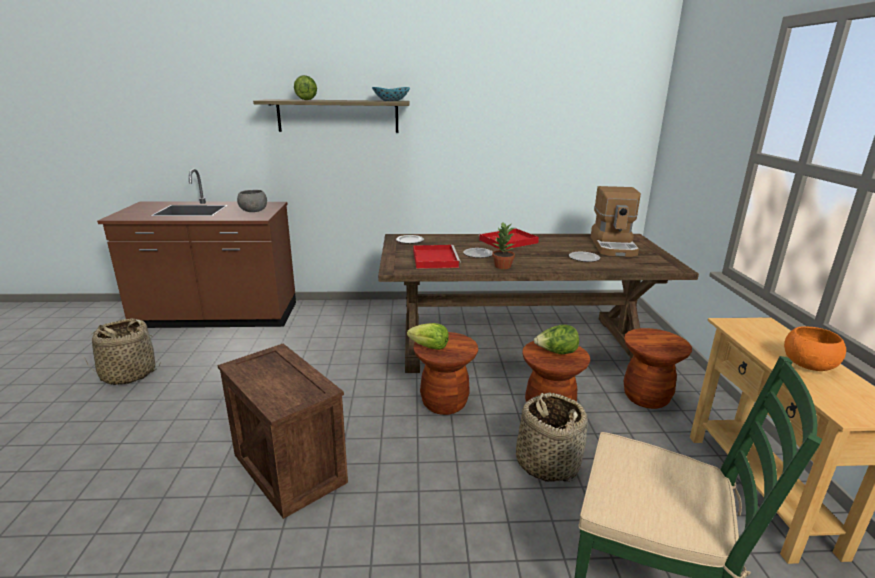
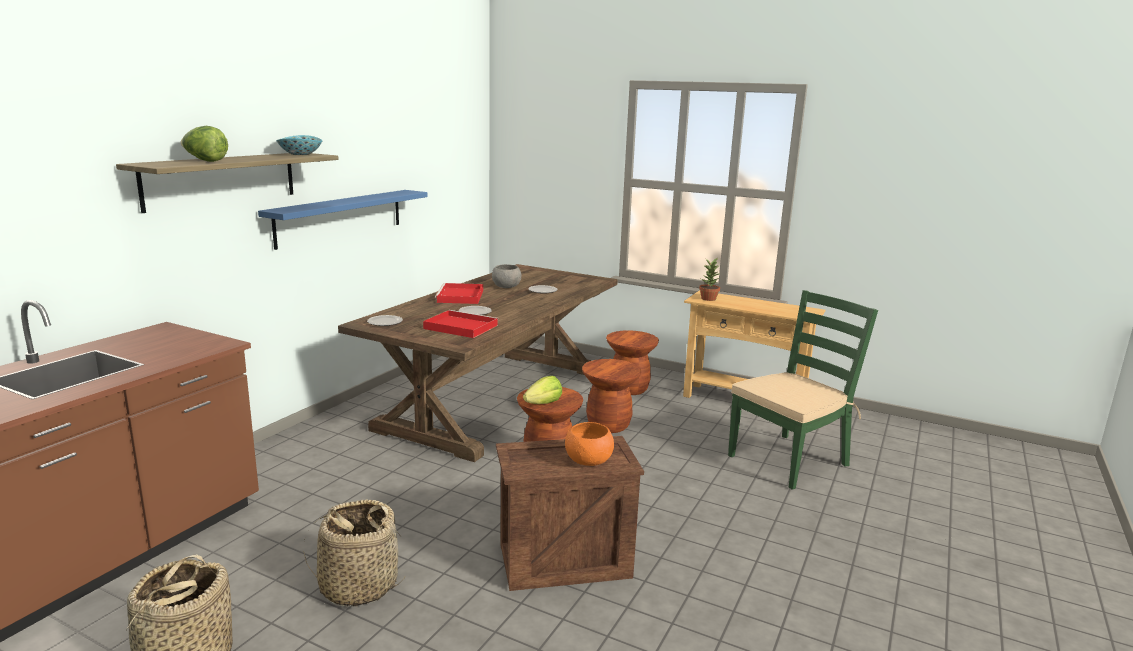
camera: 60 degrees left, 5 degrees down
grey bowl [237,190,267,212] -> grey bowl moved to [492,264,521,288]
potted plant [492,223,515,269] -> potted plant moved to [699,258,720,301]
basket [516,392,588,482] -> basket moved to [303,499,406,606]
lettuce [534,324,579,354] -> none
coffee machine [591,186,641,257] -> none
orange bowl [784,326,846,371] -> orange bowl moved to [565,422,614,466]
none -> blue shelf [258,190,428,250]

